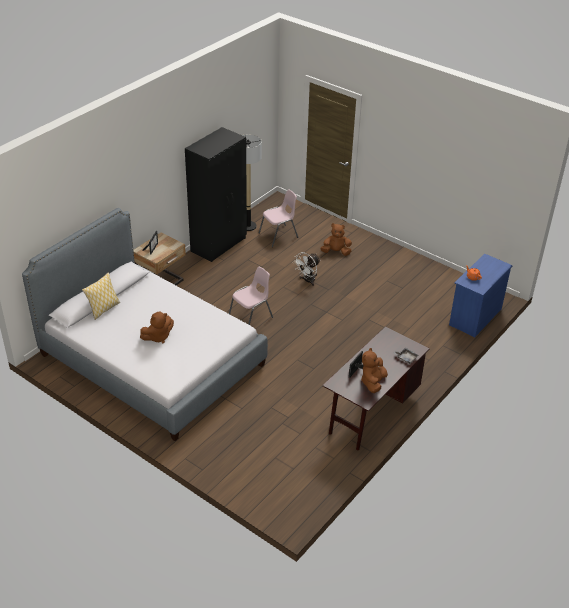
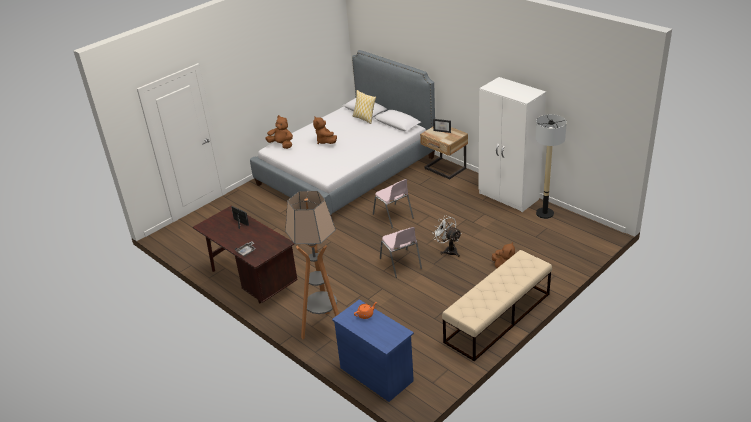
camera: 100 degrees right, 5 degrees down
black wardrobe [185,127,247,262] -> white wardrobe [478,77,546,212]
pink chair [259,189,298,247] -> pink chair moved to [380,227,422,278]
brown plush toy [361,348,388,393] -> brown plush toy moved to [265,115,293,149]
none -> floor lamp [285,191,339,339]
none -> beige bench [442,250,552,362]

